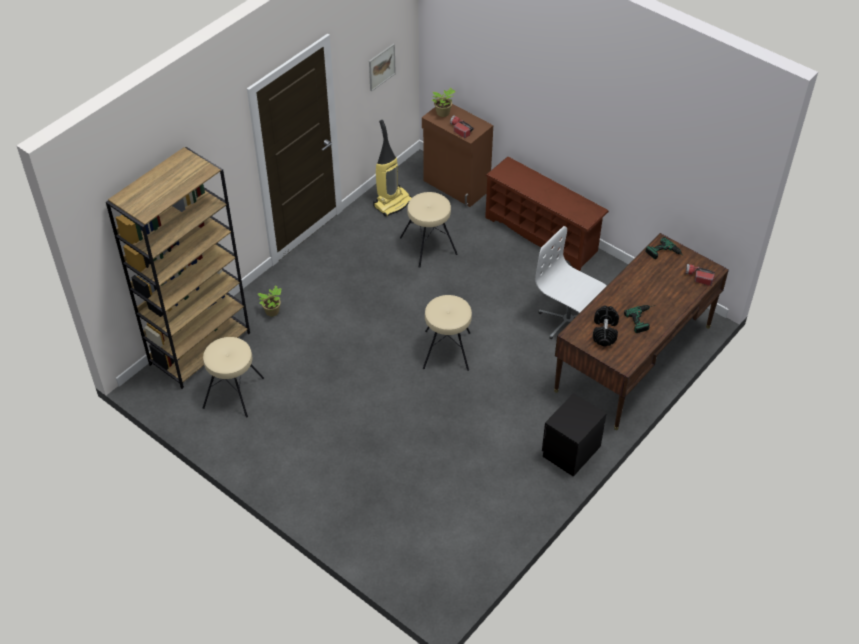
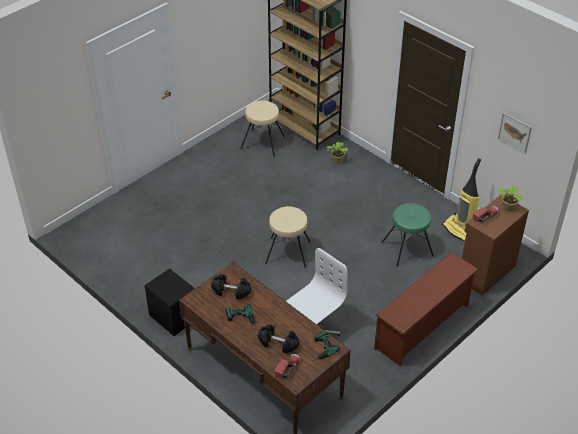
camera: 95 degrees right, 5 degrees down
beige stool [400,192,458,268] -> green stool [382,203,434,267]
none -> black dumbbell [258,325,299,353]

